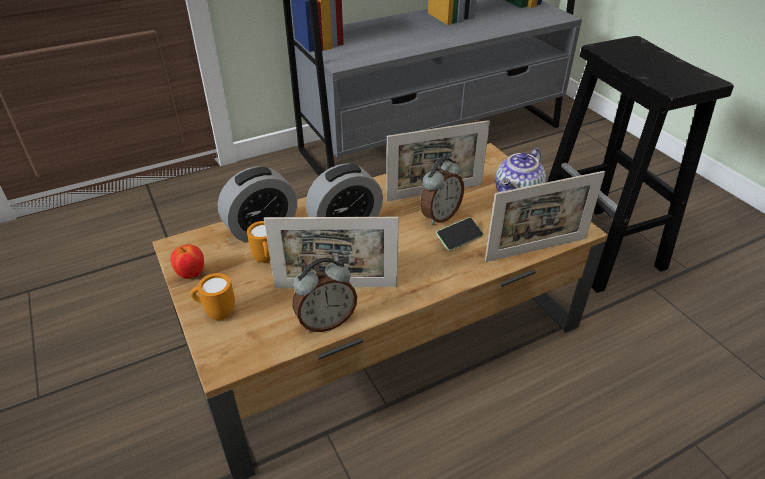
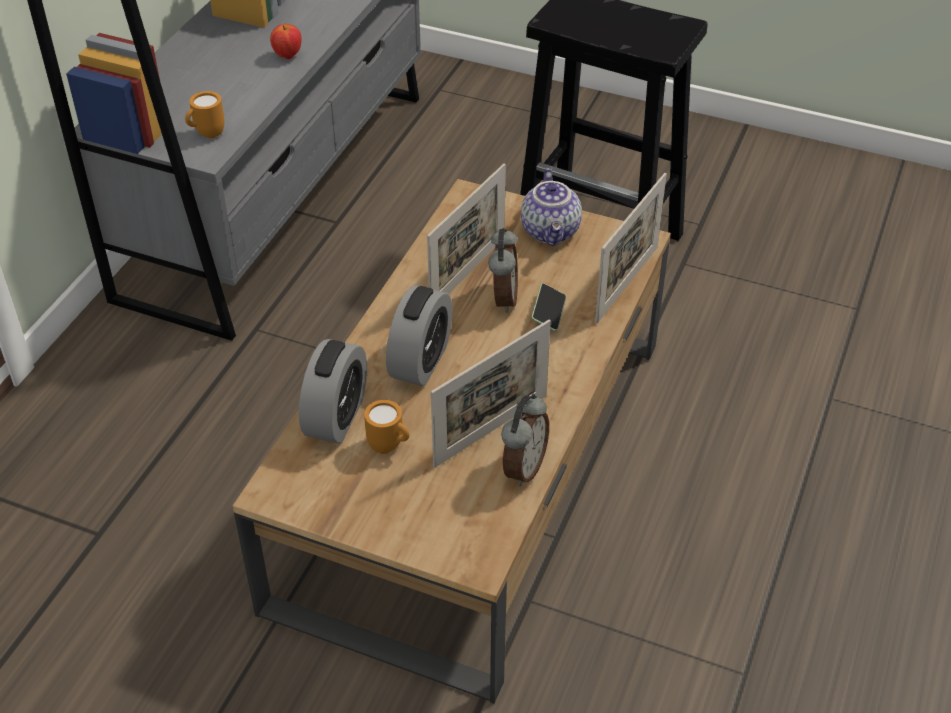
camera: 40 degrees left, 5 degrees up
apple [171,244,204,279] -> apple moved to [270,24,302,59]
orange mug [190,273,235,320] -> orange mug moved to [185,91,224,138]

